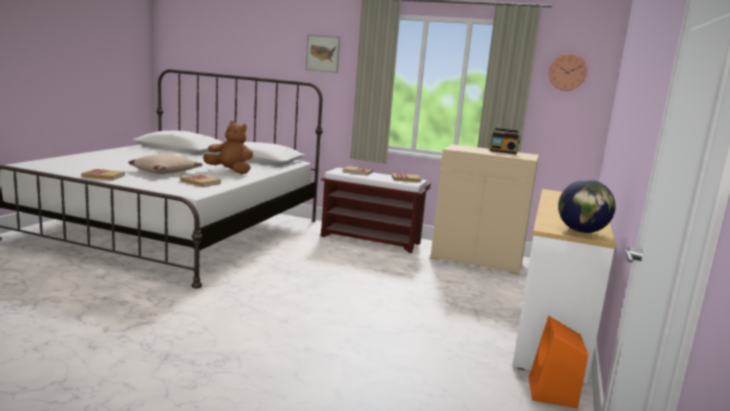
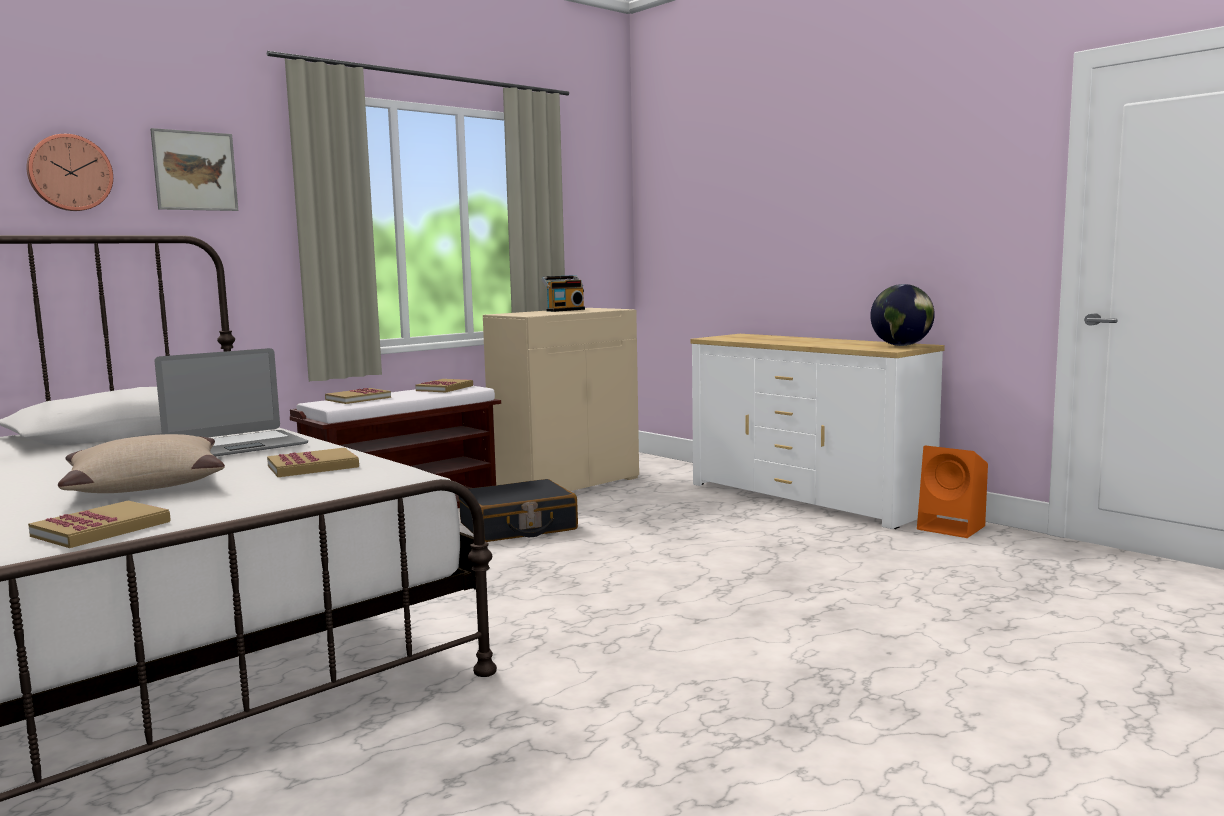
camera: 60 degrees left, 5 degrees down
brown plush toy [203,121,253,174] -> laptop [155,348,308,457]
wall clock [549,54,587,91] -> wall clock moved to [26,134,113,211]
none -> black suitcase [458,479,578,542]

